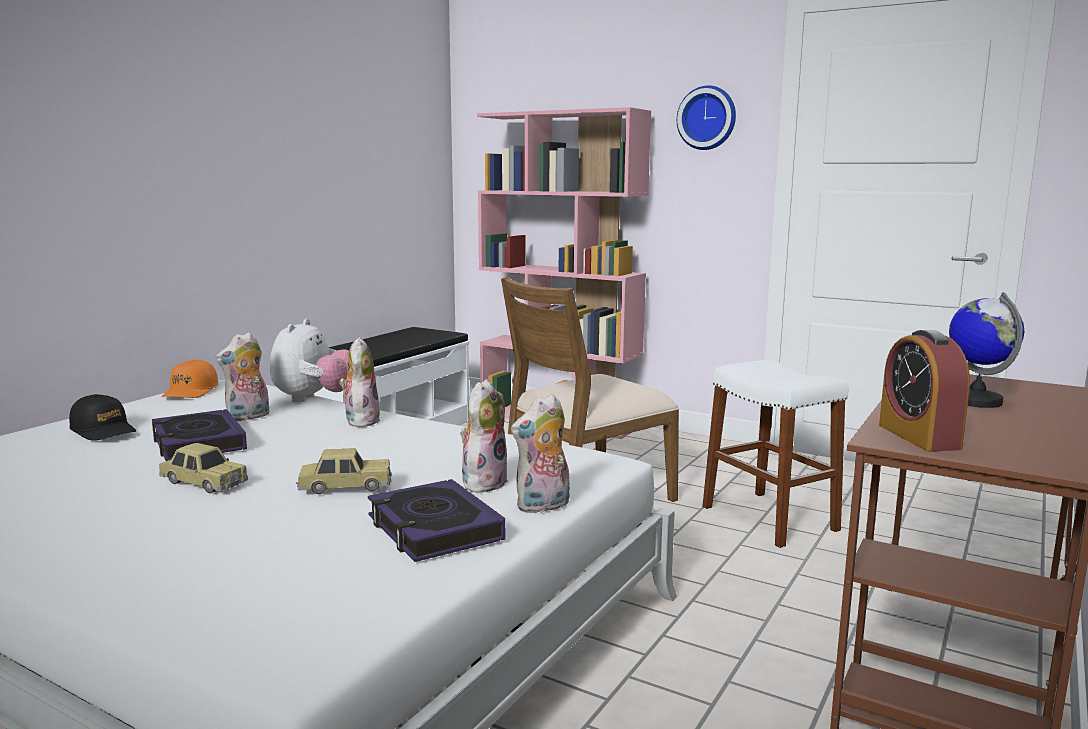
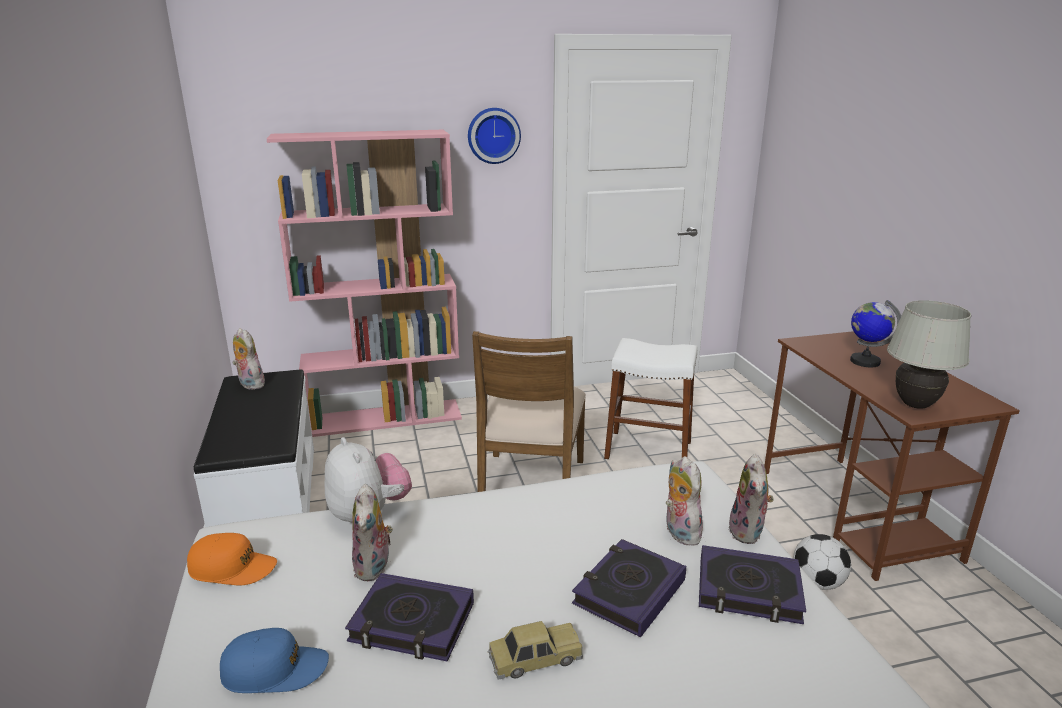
camera: 45 degrees left, 10 degrees up
black cap [69,394,136,441] -> blue cap [220,628,329,693]
orange cap [161,360,219,398] -> orange cap turned 45 degrees counterclockwise [187,533,277,585]
toy car [296,448,392,494] -> book [572,539,686,638]
plush toy [339,337,380,427] -> plush toy moved to [232,328,266,390]
alarm clock [879,330,970,452] -> white table lamp [887,300,971,409]
none -> football [793,534,851,590]

